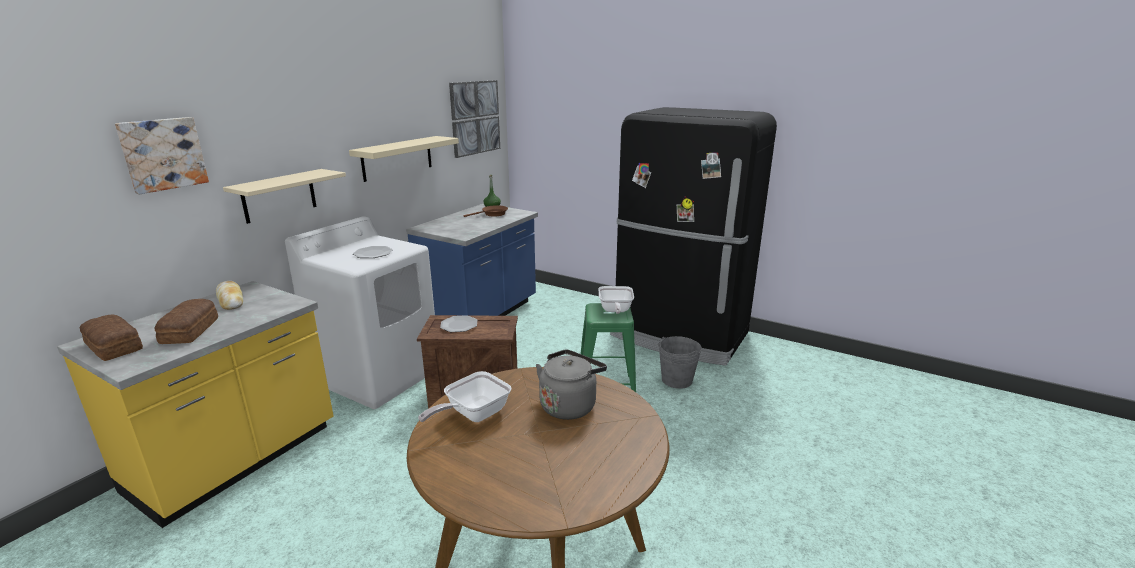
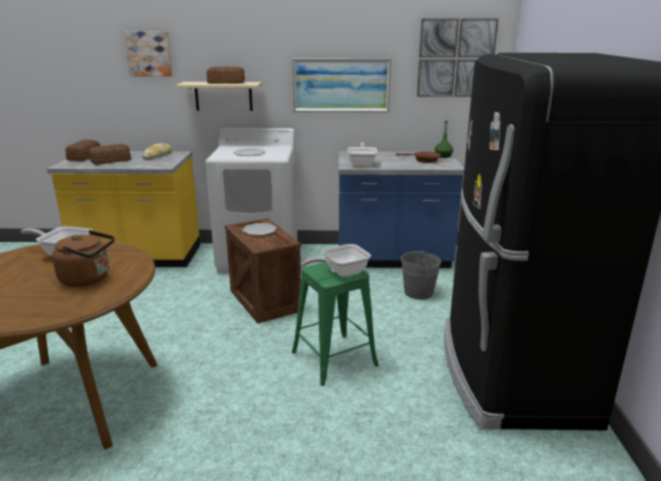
camera: 60 degrees right, 0 degrees up
beige shelf [349,136,459,182] -> picture [292,59,391,112]
grey kettle [536,349,607,420] -> brown kettle [52,230,115,287]
grey bucket [658,336,702,389] -> grey bucket moved to [400,250,441,300]
none -> bread [206,66,245,84]
none -> frying pan [348,142,377,167]

